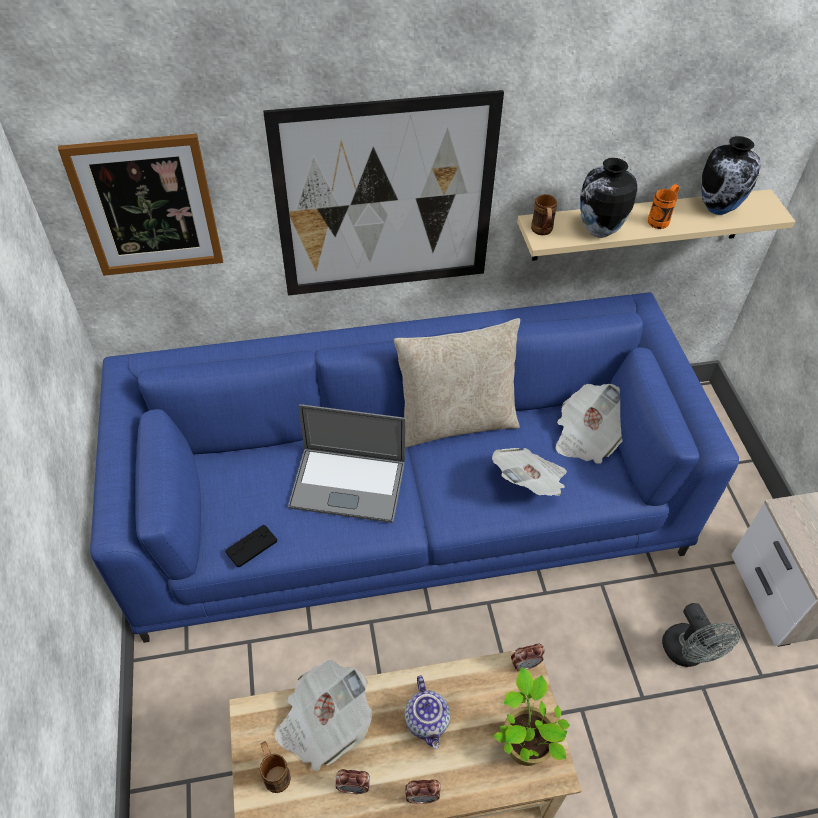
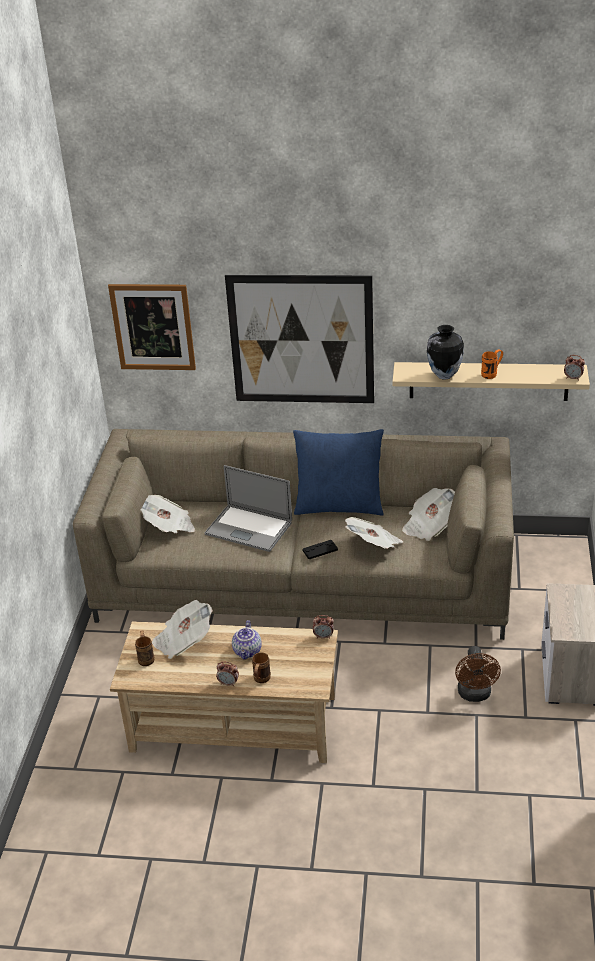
camera: 20 degrees right, 15 degrees down
blue sofa [90,292,739,643] -> beige sofa [73,429,514,640]
black game controller [225,525,277,568] -> black game controller moved to [303,540,338,559]
alarm clock [336,769,370,794] -> alarm clock moved to [564,355,585,381]
beige pillow [394,318,520,448] -> blue pillow [293,429,384,516]
potted plant [494,668,570,766] -> none
brown mug [531,194,557,235] -> brown mug moved to [252,652,271,683]
grey fan [662,603,740,667] -> brown fan [455,646,501,702]
vase [701,136,761,215] -> none
none -> newspaper [141,495,195,533]

